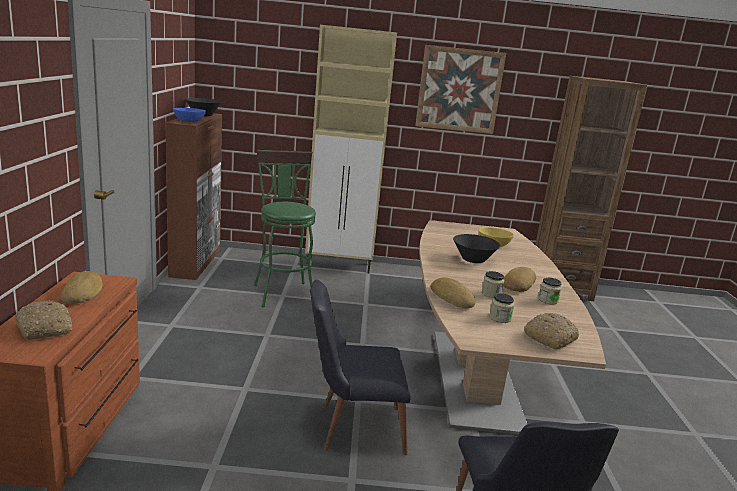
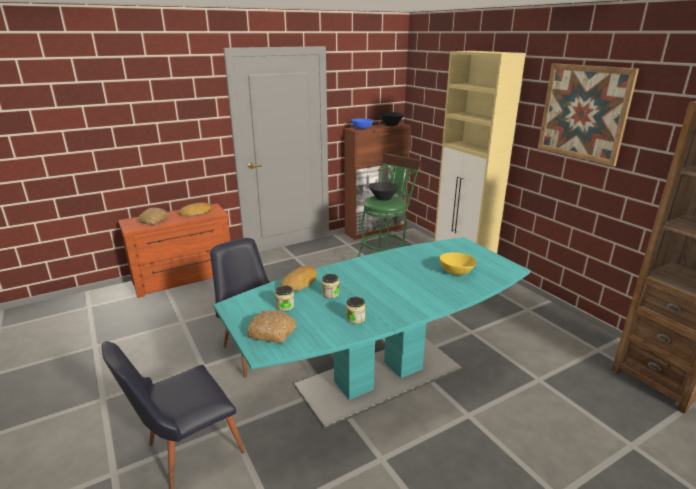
camera: 60 degrees right, 5 degrees up
brown dining table [419,220,606,435] -> turquoise dining table [214,237,531,429]
black bowl [453,234,500,263] -> black bowl moved to [369,182,399,201]
bread [503,267,536,292] -> none

